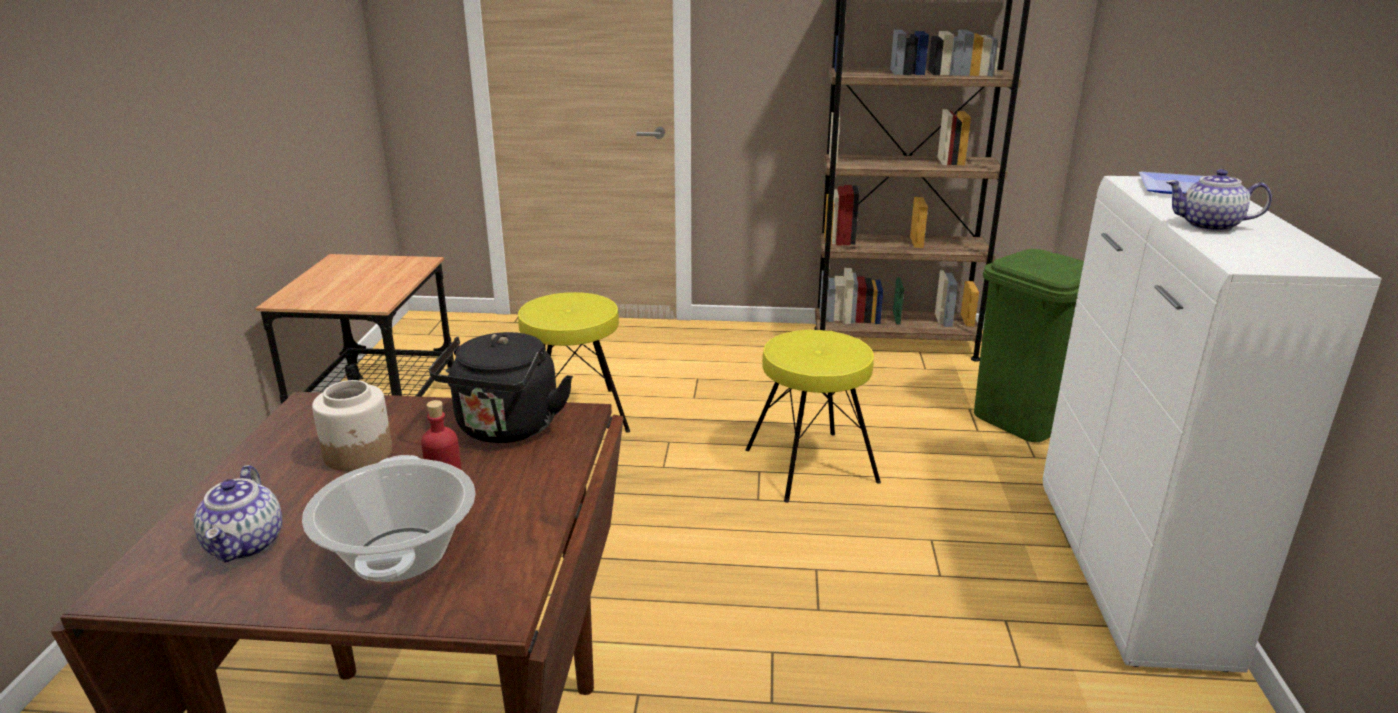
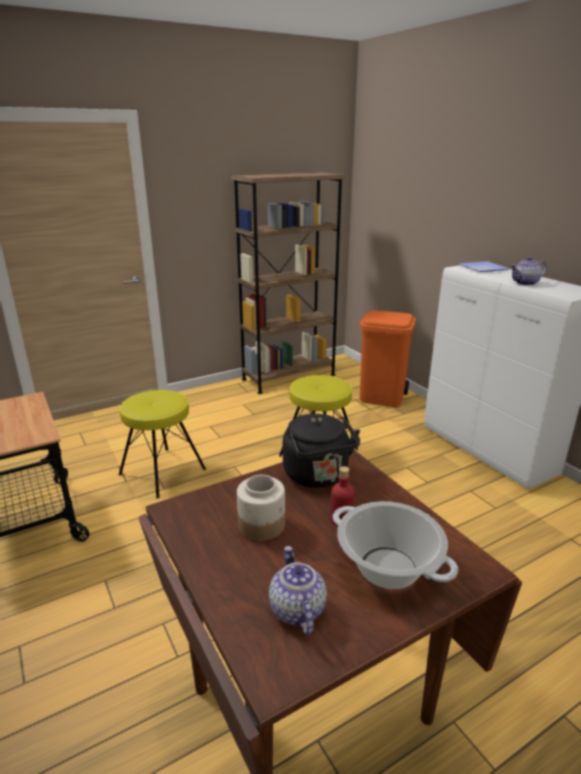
camera: 35 degrees left, 0 degrees up
teapot [194,465,282,563] -> teapot turned 150 degrees counterclockwise [269,546,327,635]
green trash can [974,249,1084,442] -> orange trash can [360,310,416,407]

